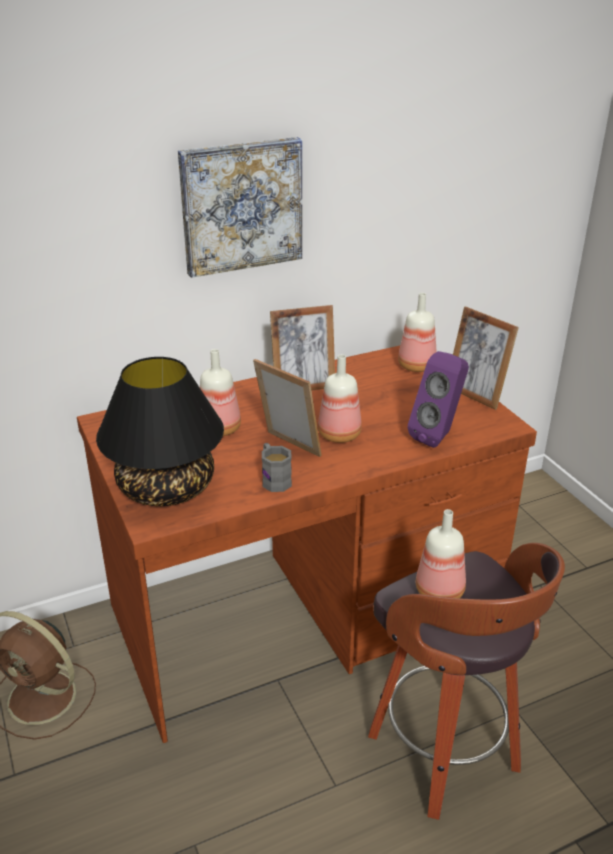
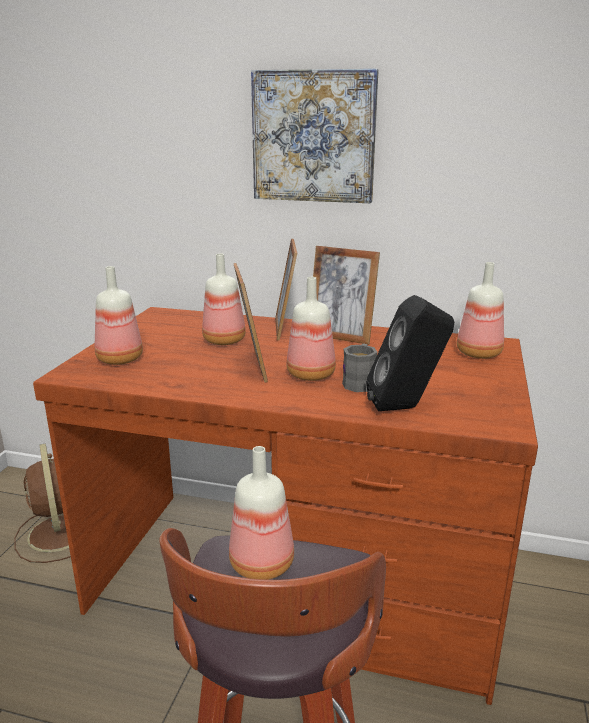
camera: 40 degrees right, 10 degrees down
black table lamp [96,357,224,506] -> bottle [95,266,143,365]
grey mug [262,443,292,492] -> grey mug moved to [342,344,378,392]
purple speaker [407,351,469,448] -> black speaker [366,295,454,411]
picture frame [453,306,519,410] -> picture frame moved to [275,238,297,340]

